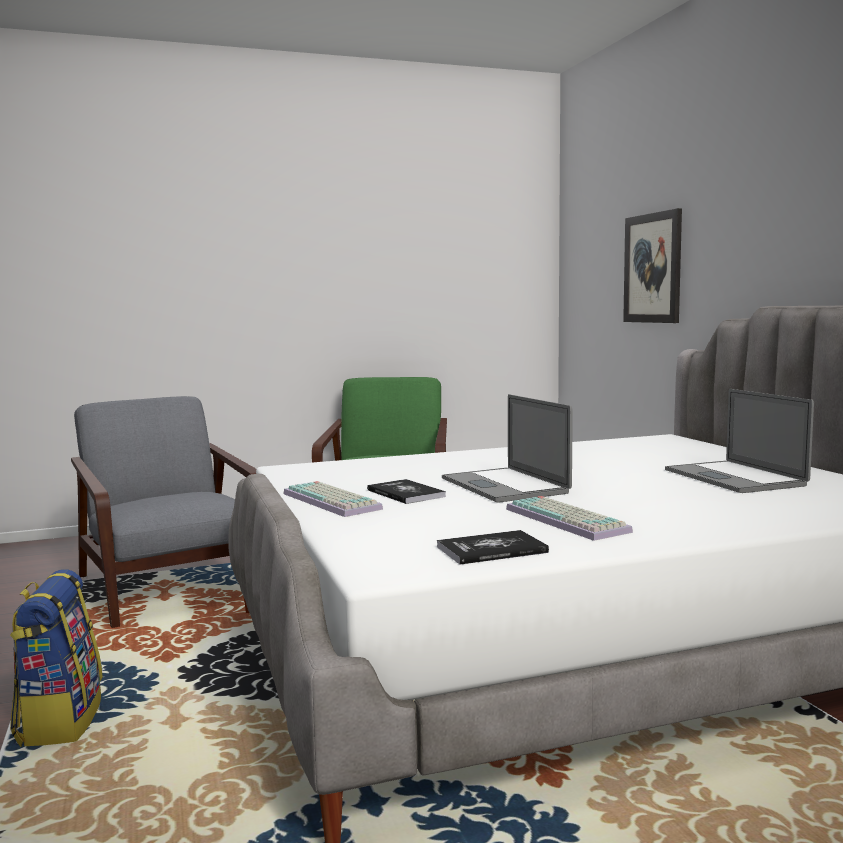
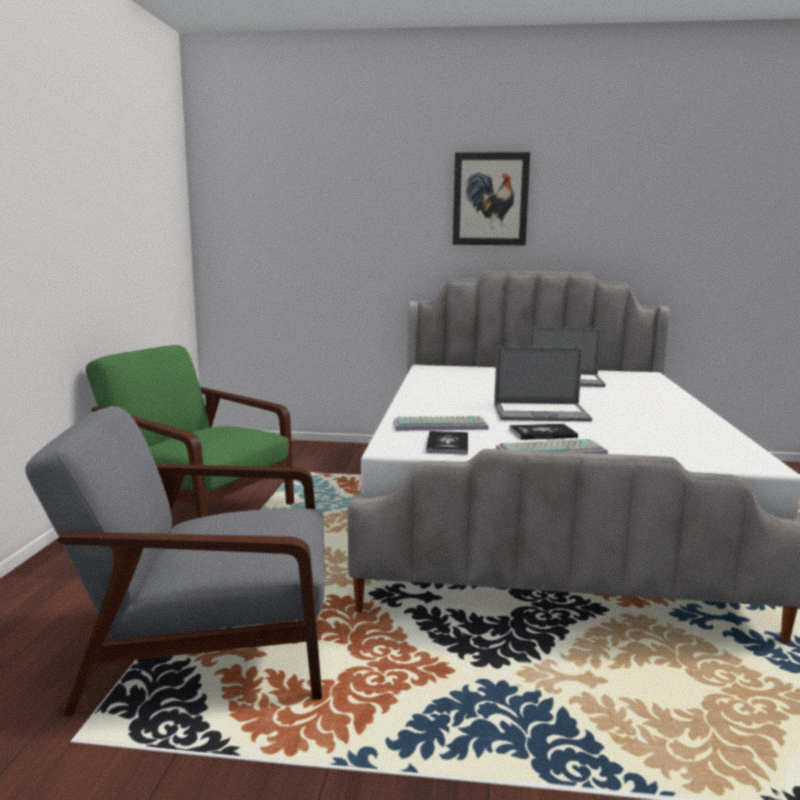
camera: 65 degrees left, 5 degrees up
backpack [10,569,102,747] -> none
book [437,530,549,565] -> book moved to [426,431,468,455]
keyboard [506,496,633,541] -> keyboard moved to [394,416,489,431]
picture [623,208,682,323] -> picture moved to [453,152,530,245]

